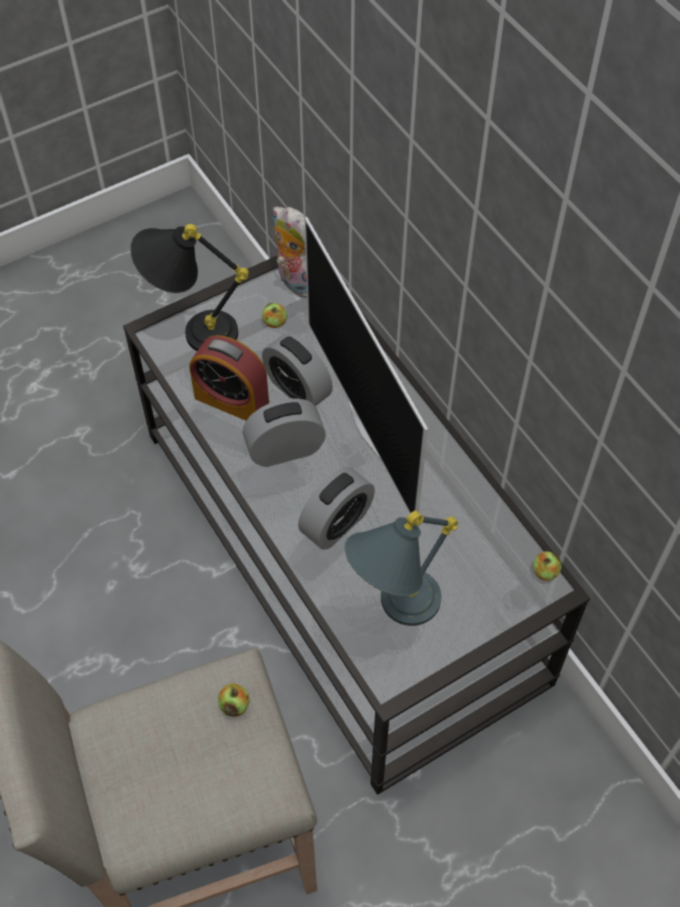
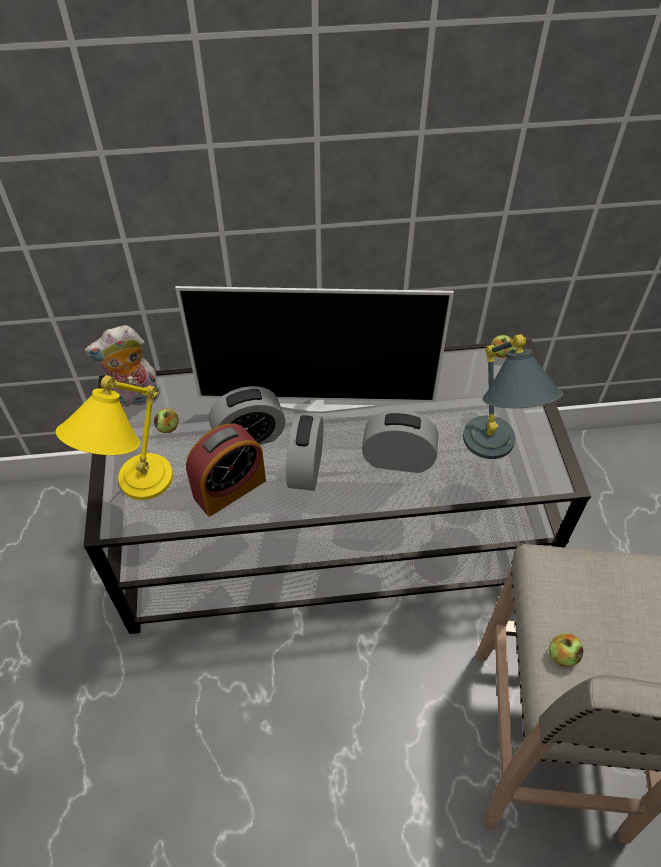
camera: 65 degrees left, 5 degrees down
black table lamp [131,224,249,351] -> yellow table lamp [56,375,173,500]
apple [218,683,250,717] -> apple moved to [549,633,583,667]
alarm clock [298,467,375,549] -> alarm clock turned 60 degrees counterclockwise [362,410,438,473]

